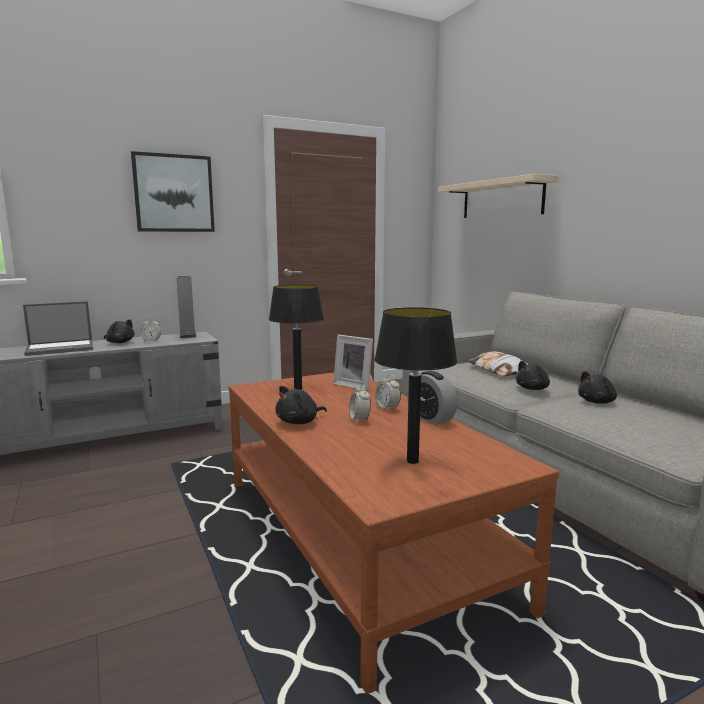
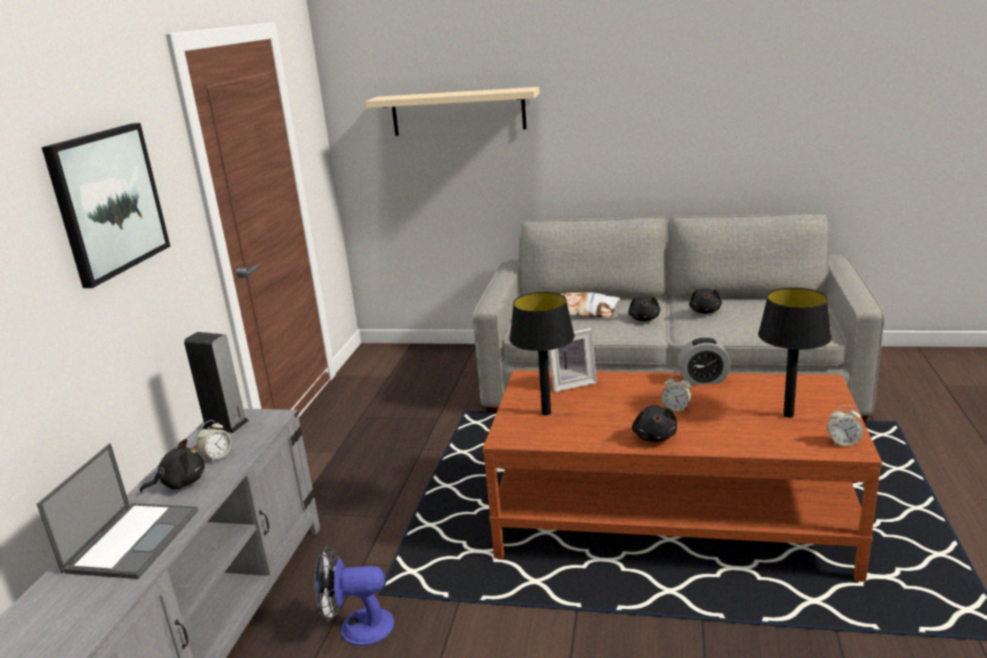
camera: 50 degrees left, 10 degrees up
alarm clock [375,374,401,411] -> alarm clock moved to [827,405,863,446]
none -> fan [314,546,394,646]

